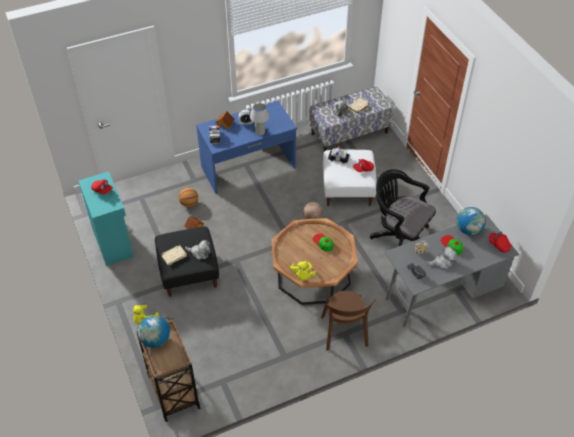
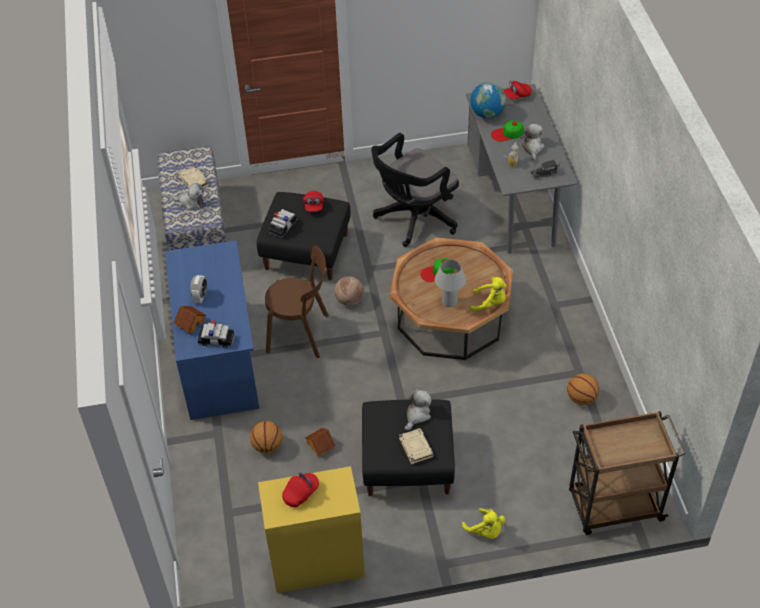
camera: 75 degrees left, 0 degrees up
turquoise cabinet [78,171,133,266] -> yellow cabinet [258,466,365,593]
globe [138,316,170,348] -> none
white table lamp [250,103,270,135] -> white table lamp moved to [435,260,466,307]
brown chair [321,291,376,351] -> brown chair moved to [265,246,328,358]
white ottoman [323,150,377,206] -> black ottoman [257,192,351,280]
none -> basketball [567,373,599,405]

